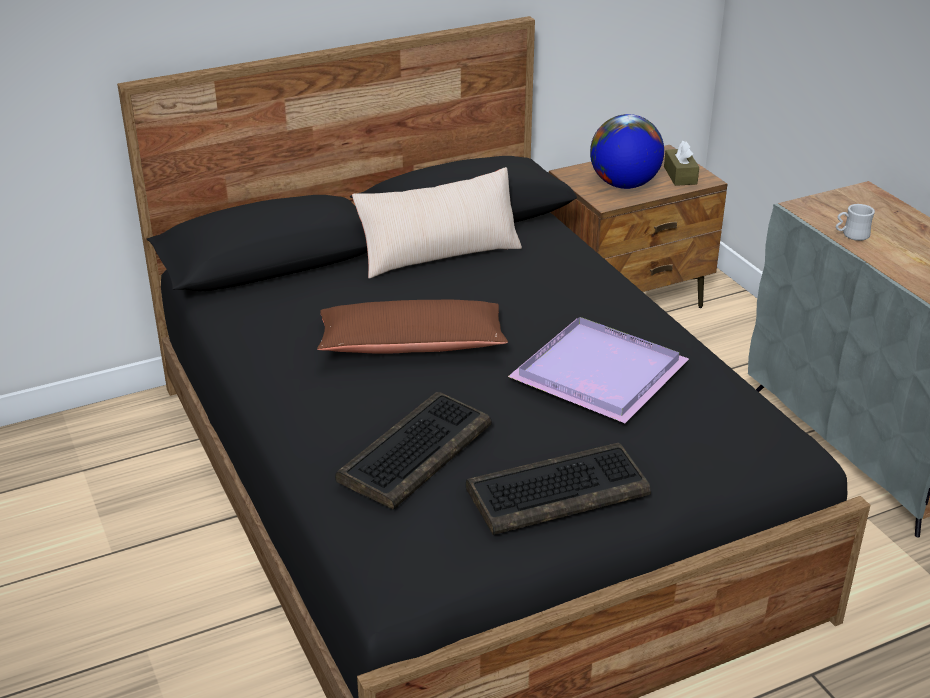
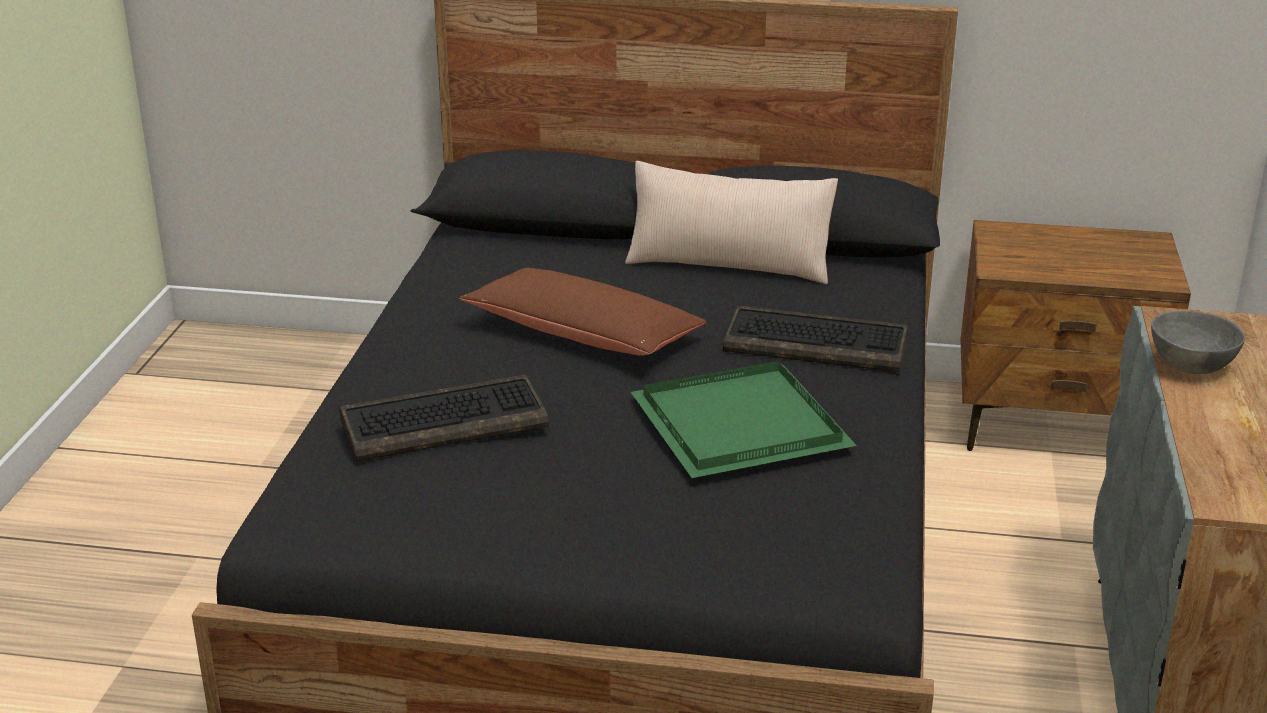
camera: 35 degrees right, 5 degrees down
keyboard [466,443,651,535] -> keyboard moved to [723,306,908,372]
purple tray [508,317,689,423] -> green tray [631,361,857,478]
globe [590,114,664,189] -> none
brown tissue box [664,140,699,186] -> none
white mug [836,204,875,241] -> grey bowl [1151,311,1245,374]

